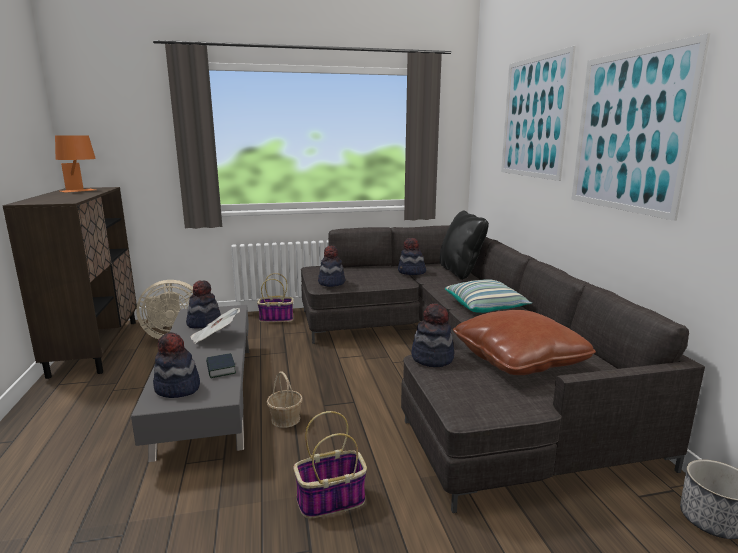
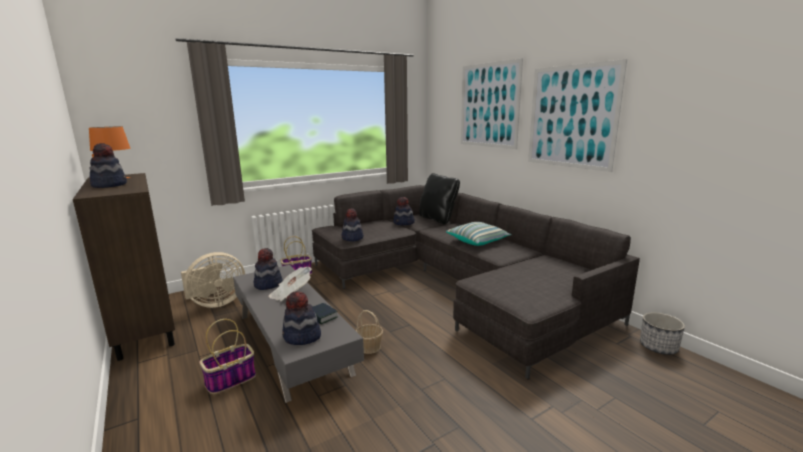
camera: 20 degrees left, 0 degrees up
basket [294,411,367,518] -> basket moved to [199,319,256,394]
hat [411,304,455,367] -> hat moved to [89,143,127,188]
brown pillow [453,310,596,375] -> none

